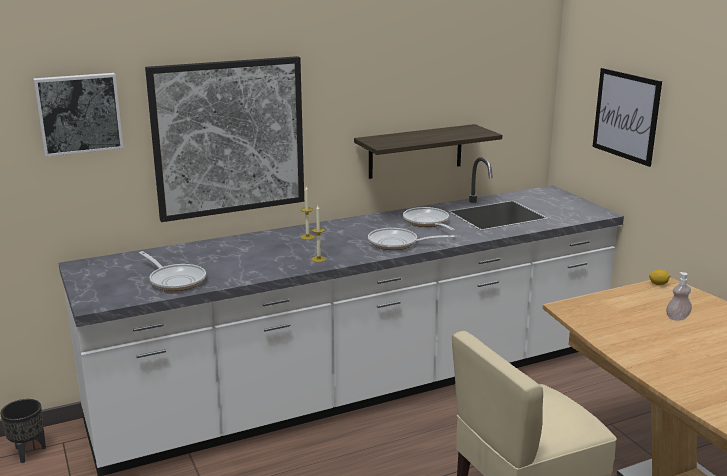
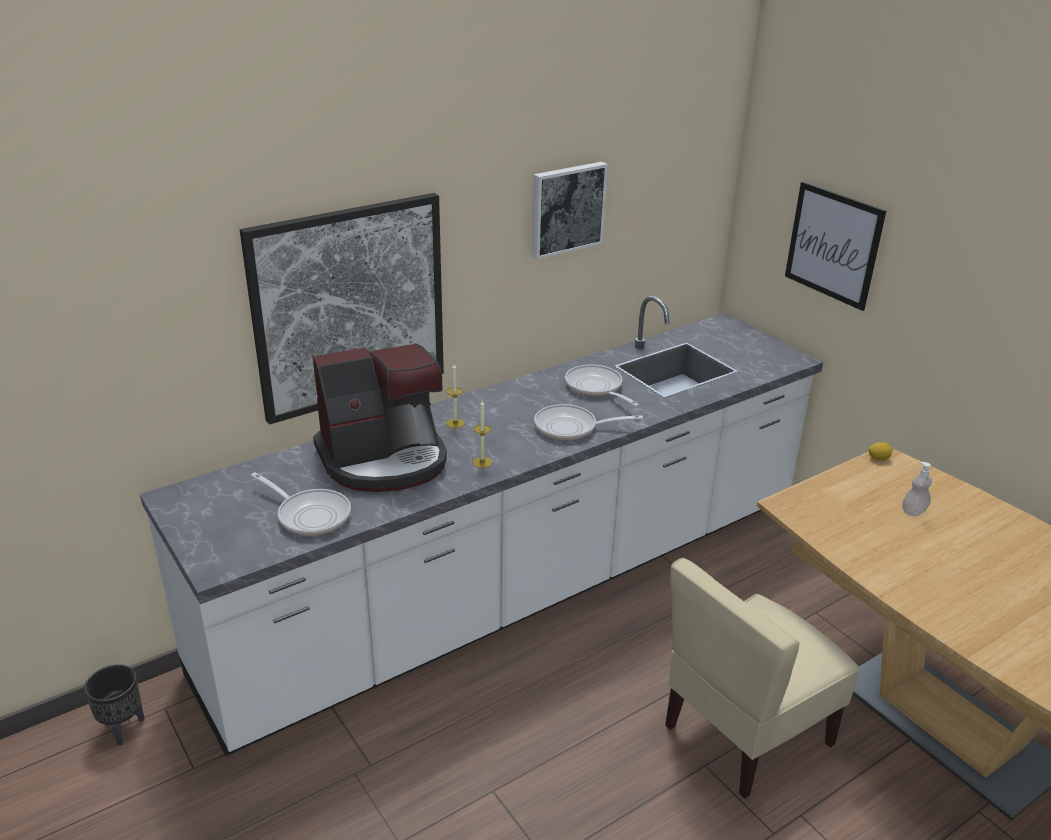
camera: 10 degrees left, 10 degrees up
picture [33,73,124,157] -> picture moved to [531,162,608,259]
shelf [354,124,502,179] -> none
none -> coffee machine [313,343,447,492]

